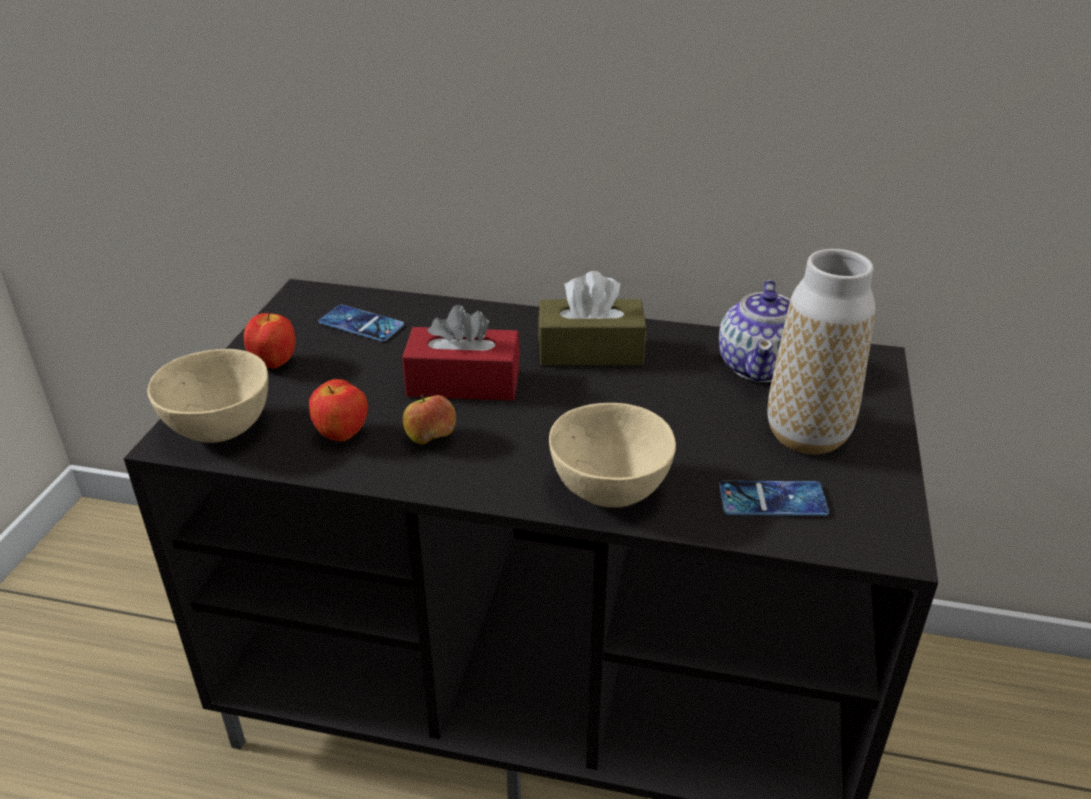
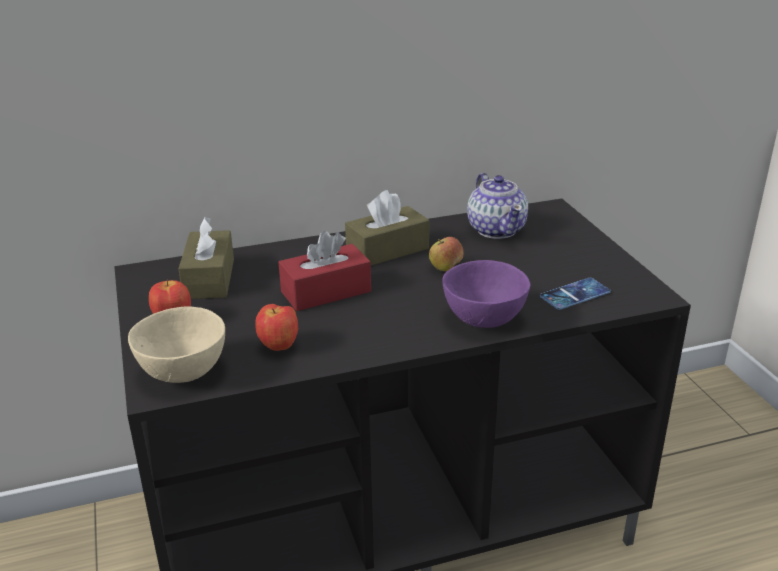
camera: 30 degrees left, 5 degrees down
phone [319,305,404,342] -> brown tissue box [178,217,234,299]
apple [403,394,456,444] -> apple moved to [429,237,464,271]
beige bowl [549,403,676,508] -> purple bowl [442,260,530,328]
vase [767,249,875,454] -> none

